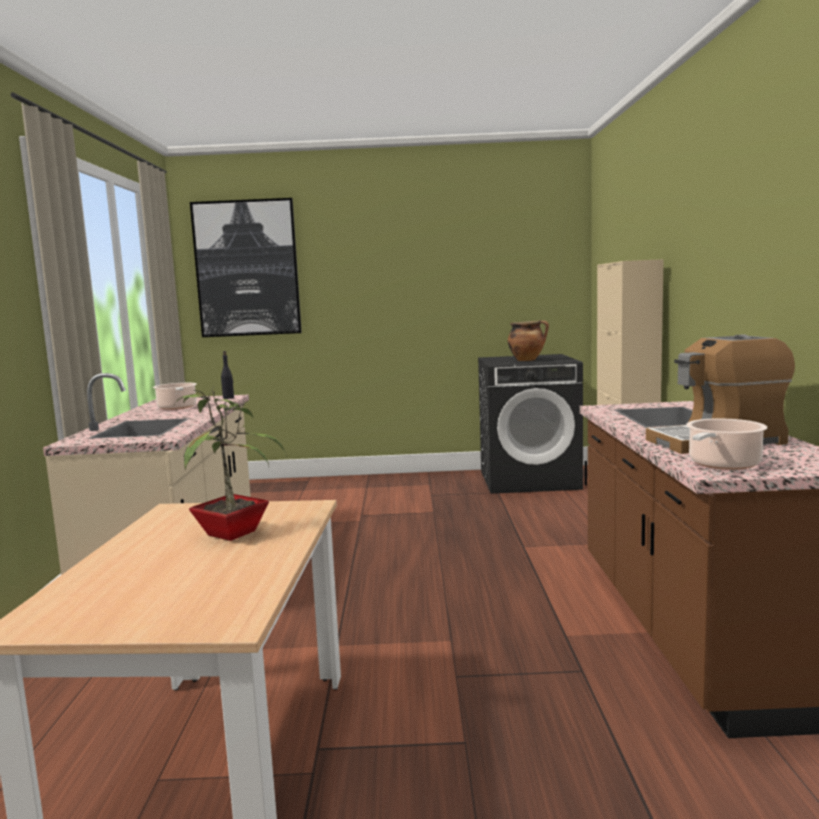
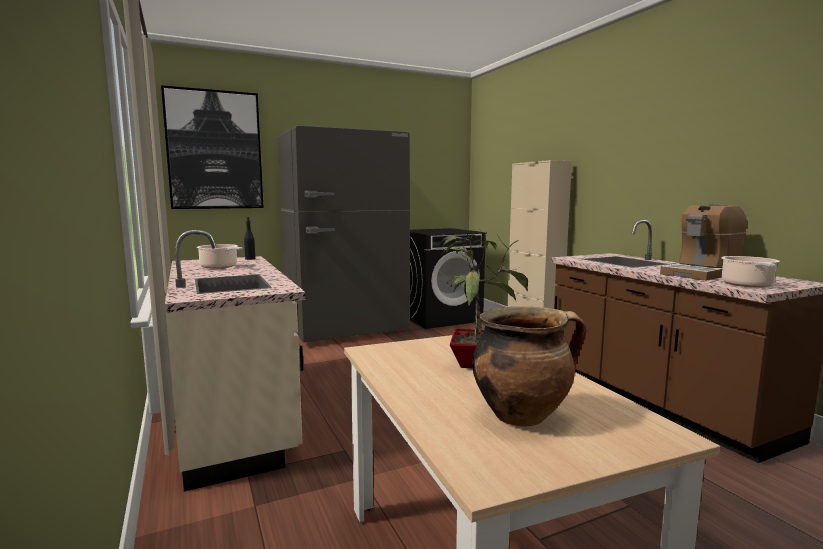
camera: 25 degrees left, 0 degrees up
cooking pot [508,320,549,361] -> cooking pot moved to [472,306,586,427]
none -> grey fridge [278,125,410,343]

